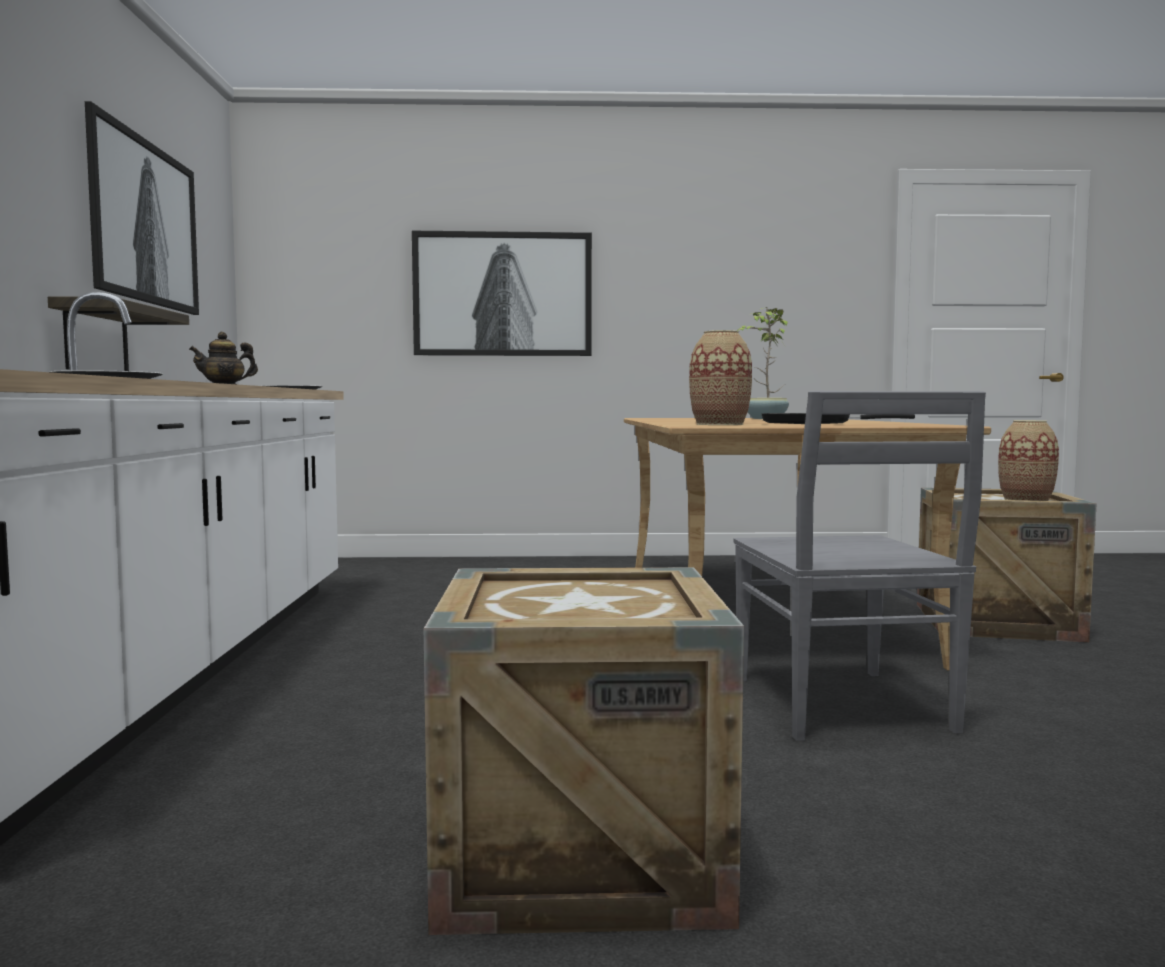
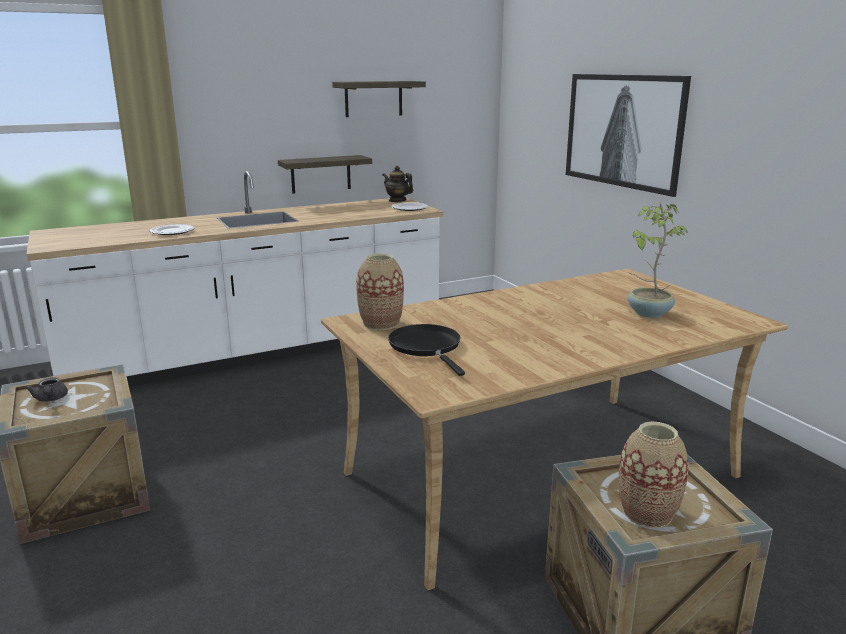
camera: 65 degrees right, 15 degrees up
picture [85,101,199,315] -> shelf [332,81,426,117]
grey chair [733,391,986,741] -> none
none -> grey teapot [25,377,68,402]

